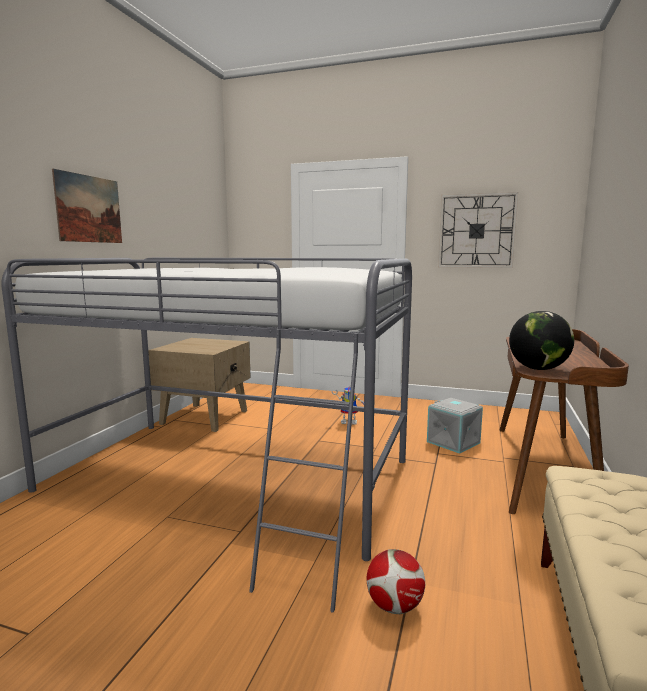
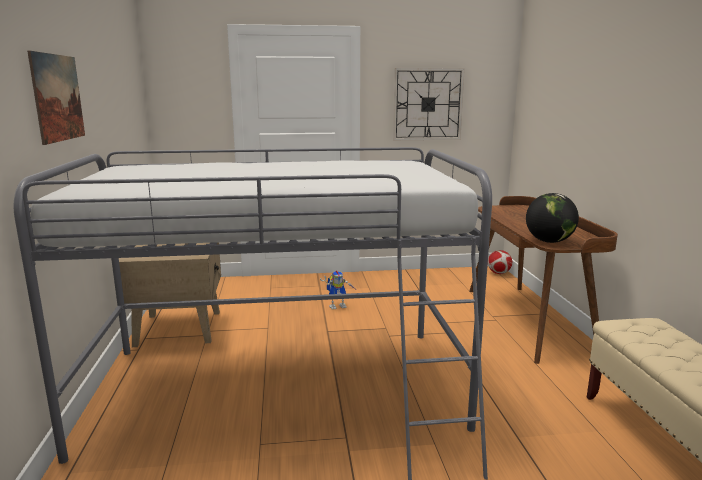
camera: 25 degrees left, 5 degrees up
football [366,549,425,614] -> football moved to [488,250,512,274]
grey storage box [427,398,483,454] -> none

